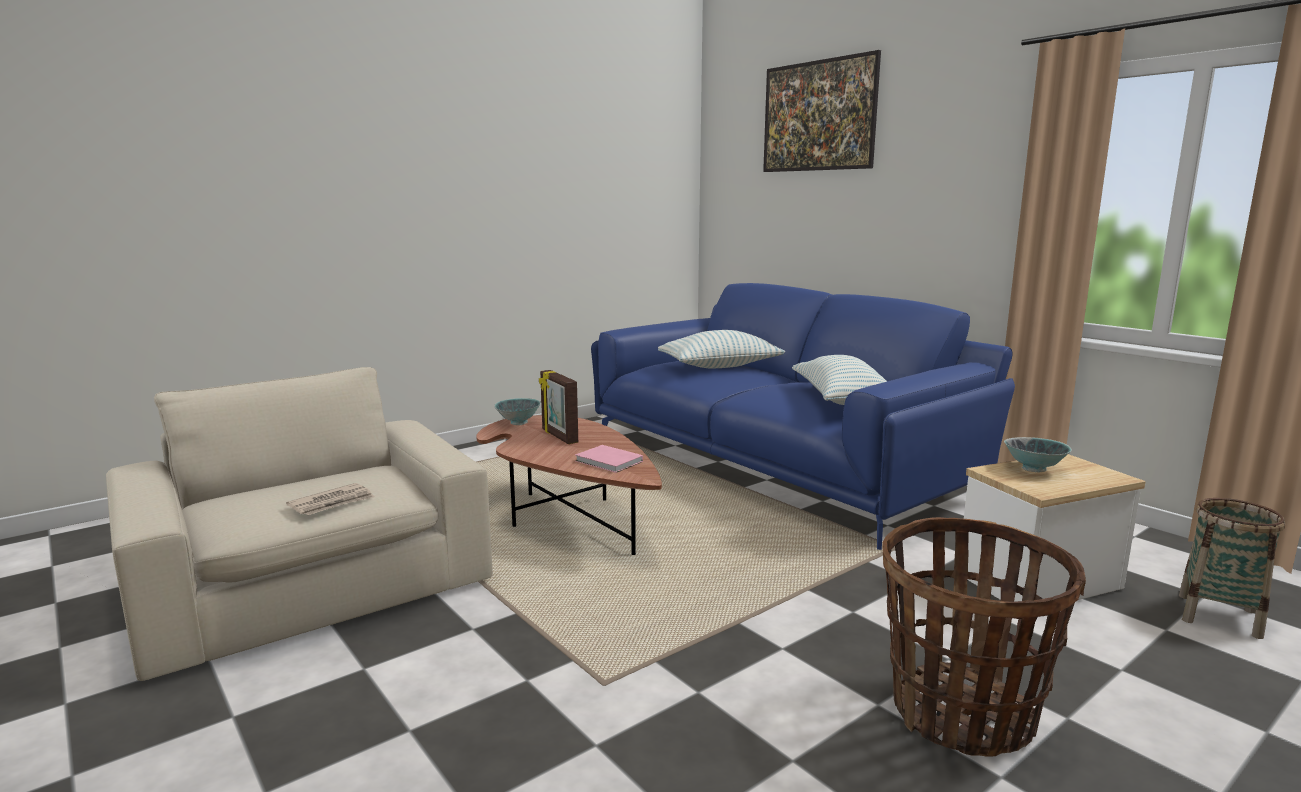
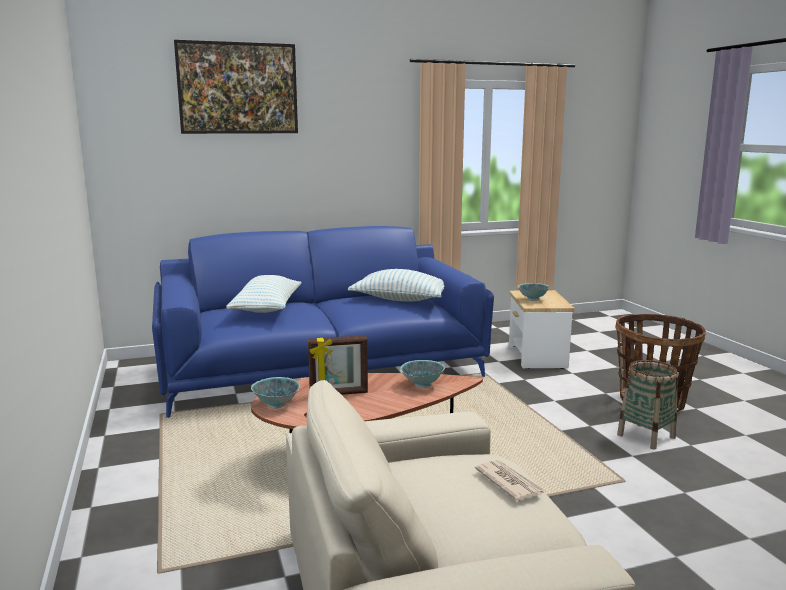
camera: 70 degrees left, 0 degrees up
pink book [575,445,643,473] -> bowl [400,360,445,389]
basket [1179,498,1285,639] -> basket moved to [617,360,678,449]

